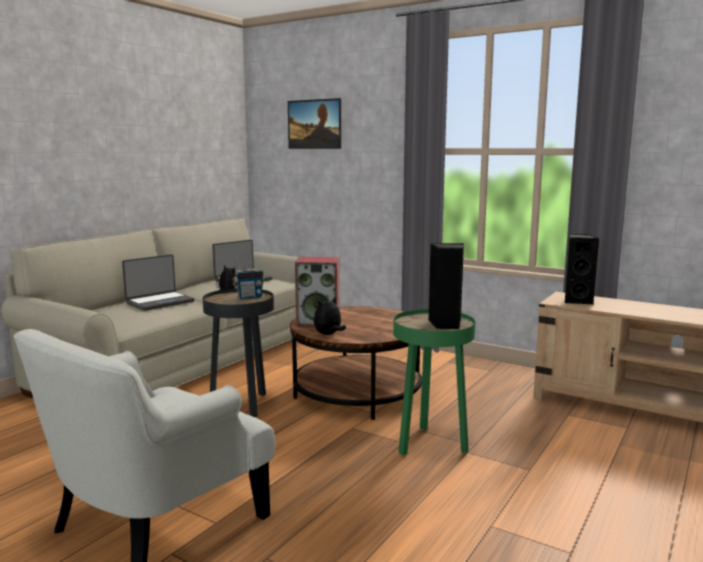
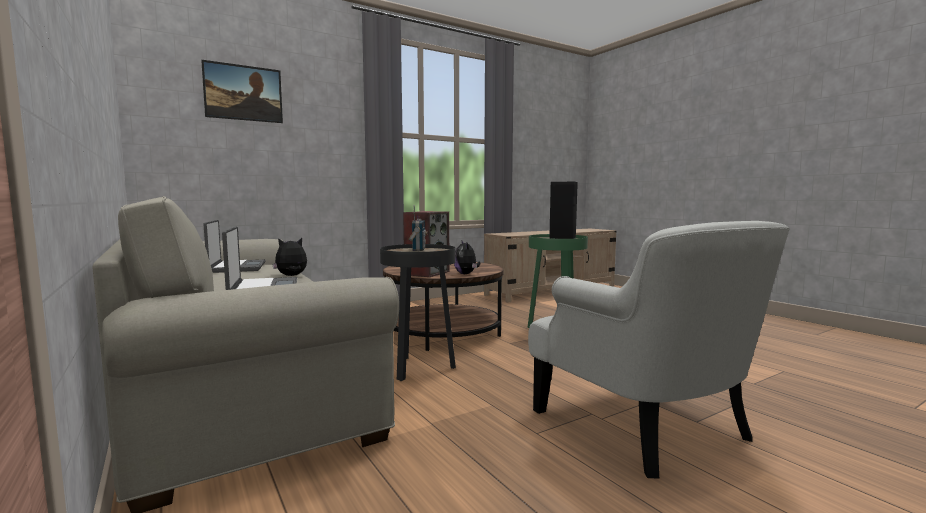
camera: 65 degrees left, 5 degrees down
black speaker [565,234,599,304] -> none

